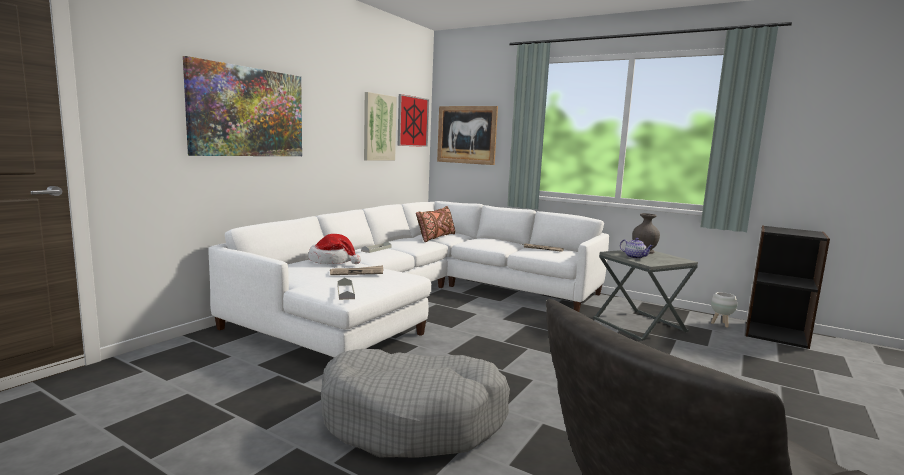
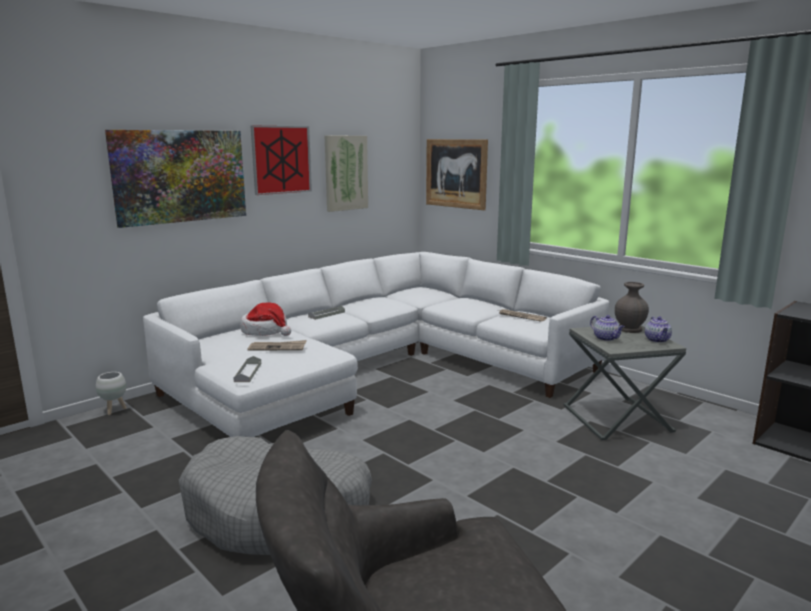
camera: 15 degrees right, 5 degrees up
picture [398,94,429,147] -> picture moved to [251,125,312,195]
brown pillow [416,206,455,242] -> none
white planter [711,292,737,328] -> white planter moved to [96,372,127,415]
none -> teapot [645,317,672,343]

